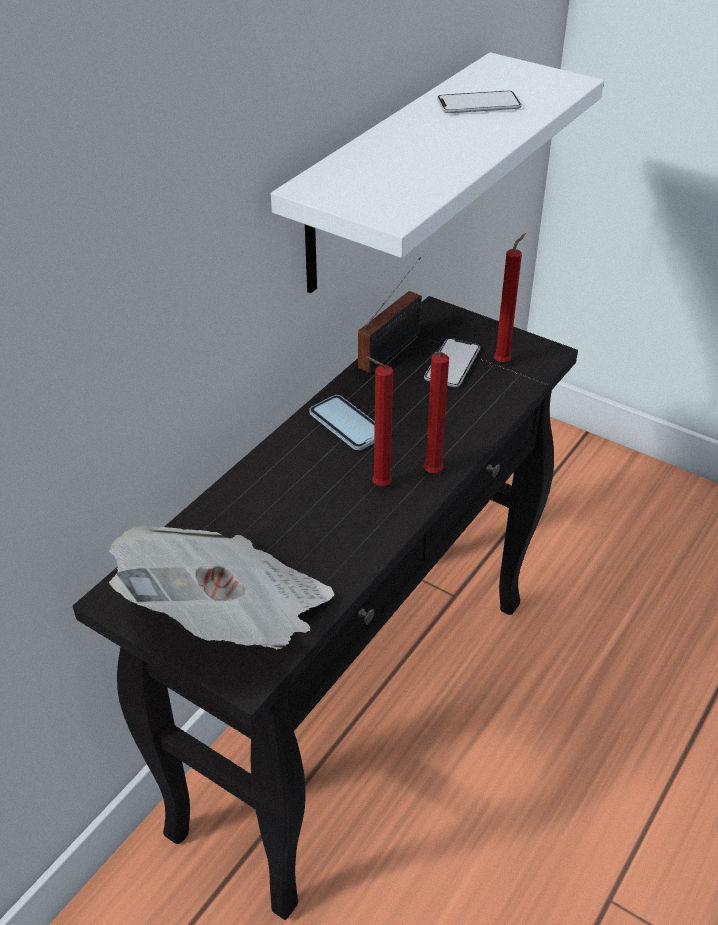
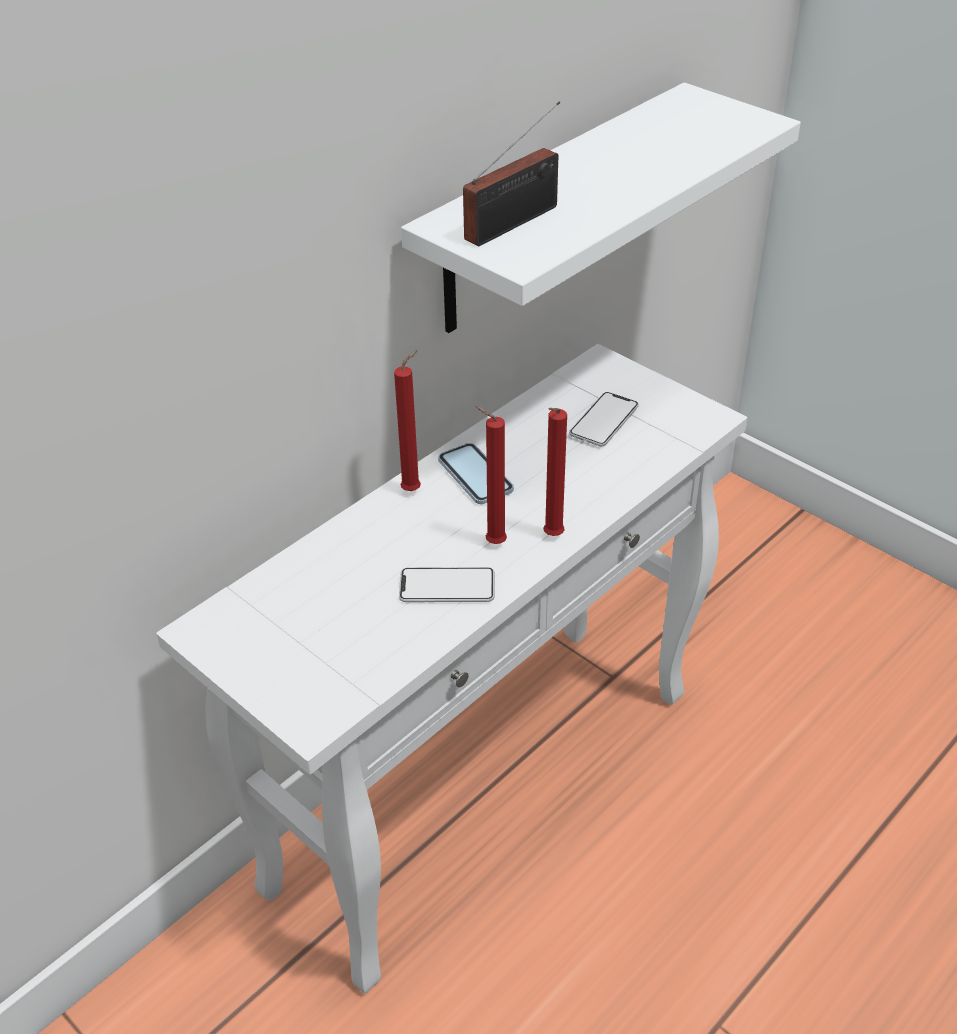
camera: 10 degrees right, 0 degrees up
black console table [73,296,578,920] -> white console table [156,344,747,994]
newspaper [109,526,334,649] -> none
radio [358,257,422,373] -> radio moved to [463,101,560,246]
phone [437,91,522,113] -> phone moved to [399,567,495,602]
red candle [494,233,526,363] -> red candle moved to [394,350,421,491]

